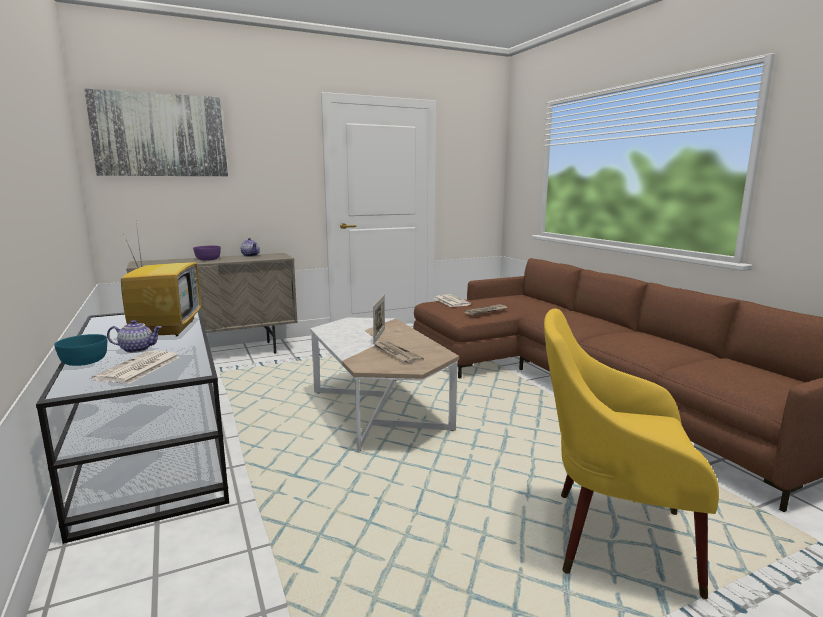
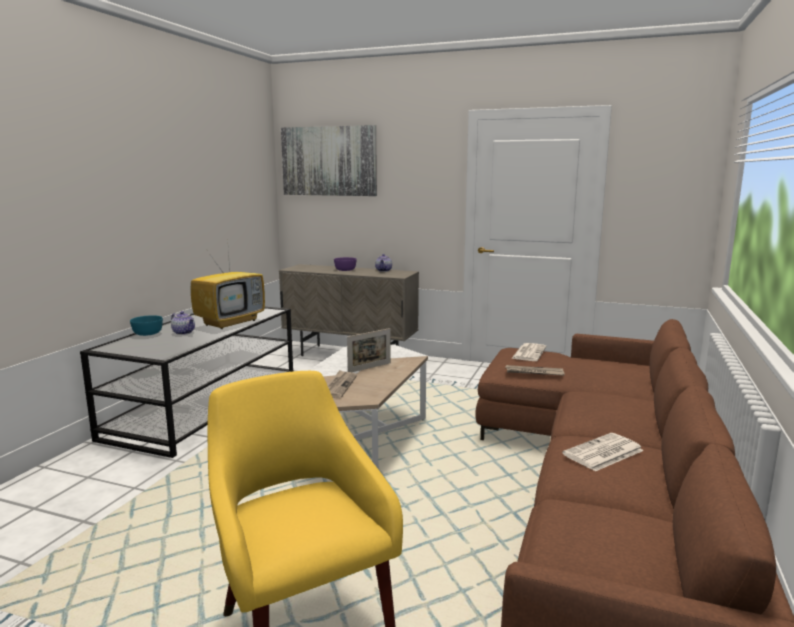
camera: 45 degrees right, 0 degrees up
newspaper [92,351,180,384] -> newspaper moved to [562,433,644,471]

